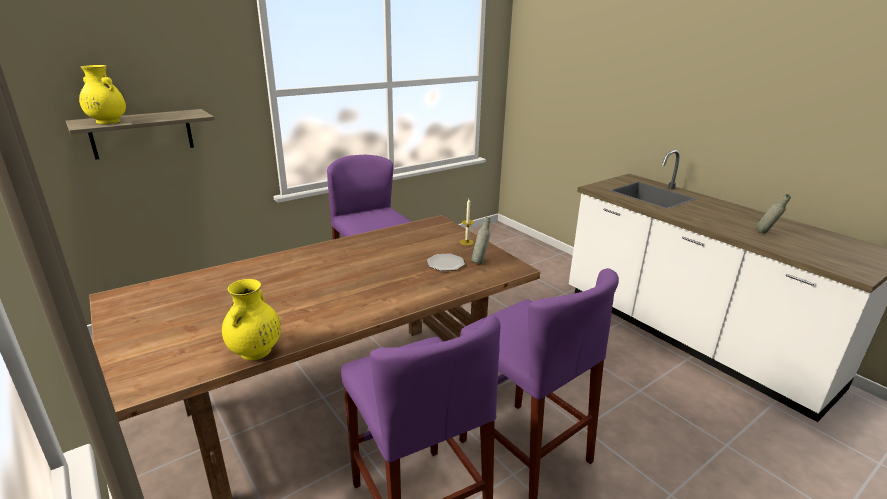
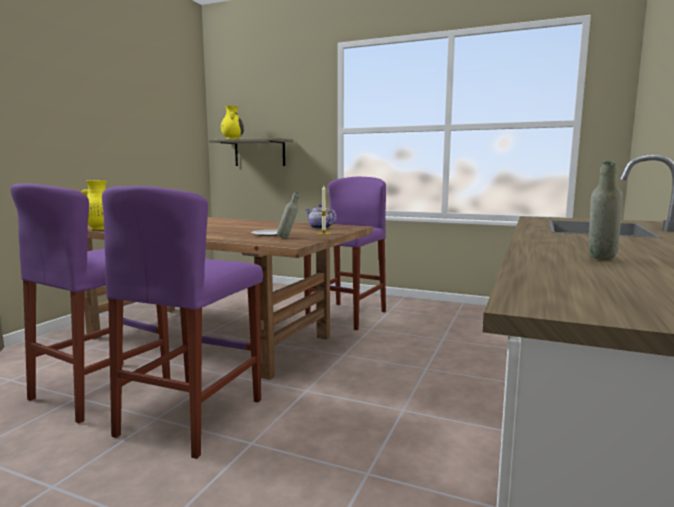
camera: 60 degrees right, 15 degrees down
none -> teapot [306,204,337,229]

